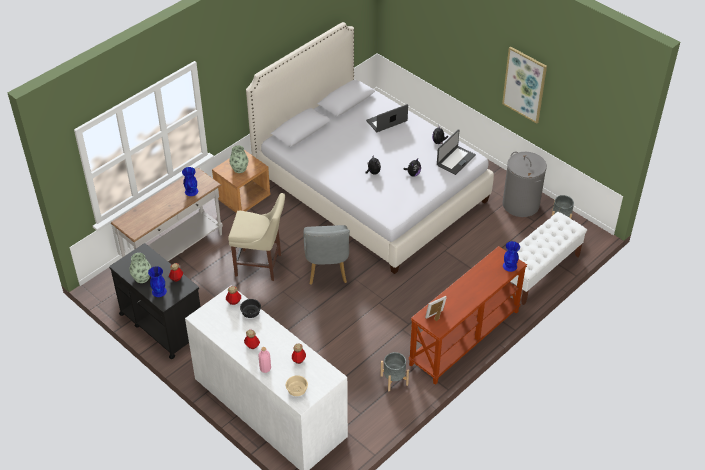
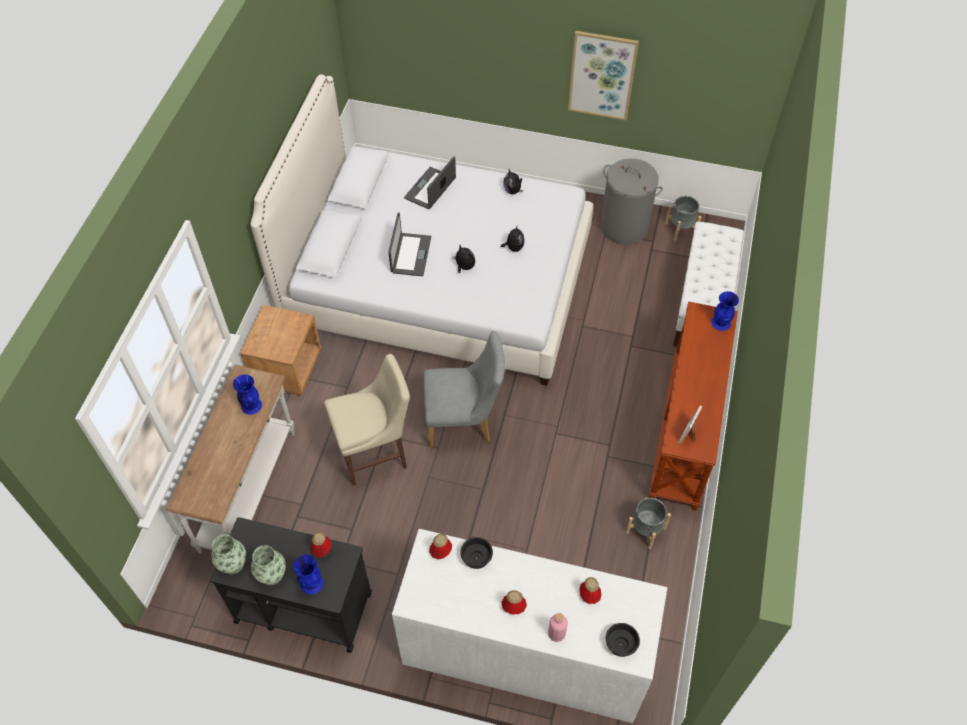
camera: 30 degrees left, 10 degrees up
vase [229,145,248,173] -> vase moved to [211,534,246,574]
beige bowl [286,375,308,396] -> black bowl [606,623,640,657]
grey chair [304,225,350,285] -> grey chair turned 60 degrees counterclockwise [423,331,505,447]
laptop [437,129,476,175] -> laptop moved to [388,212,431,276]

